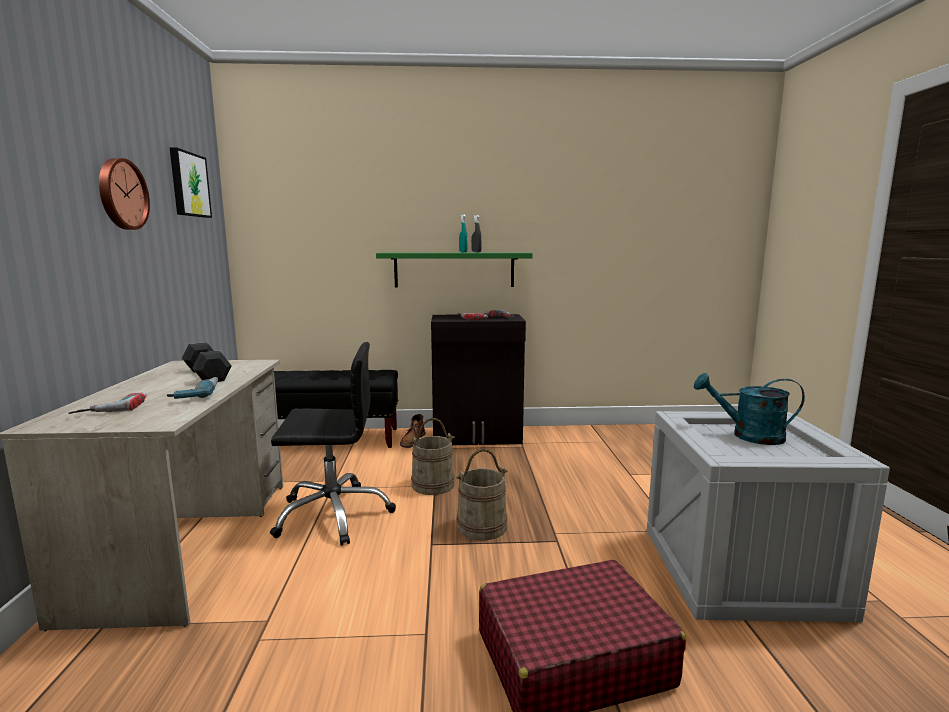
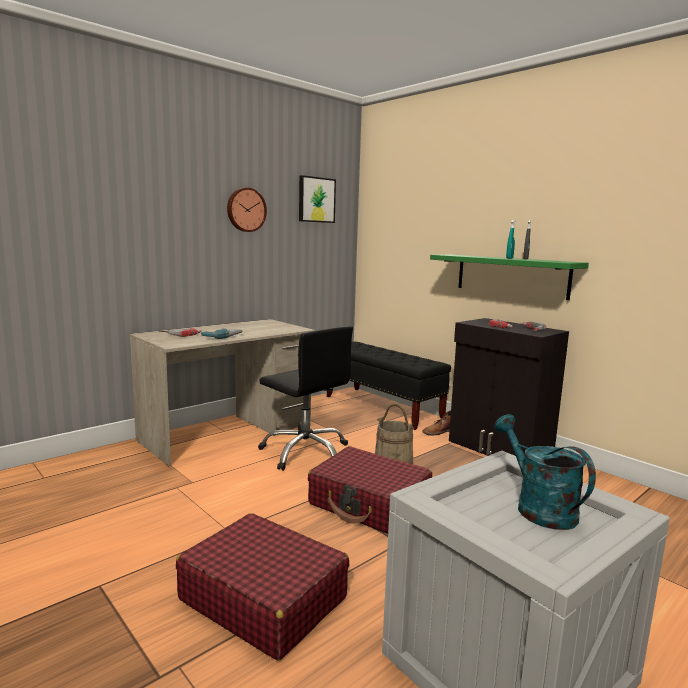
camera: 50 degrees right, 0 degrees up
grey dumbbell [182,342,232,382] -> none
beige bucket [456,449,508,541] -> red suitcase [308,446,432,534]

